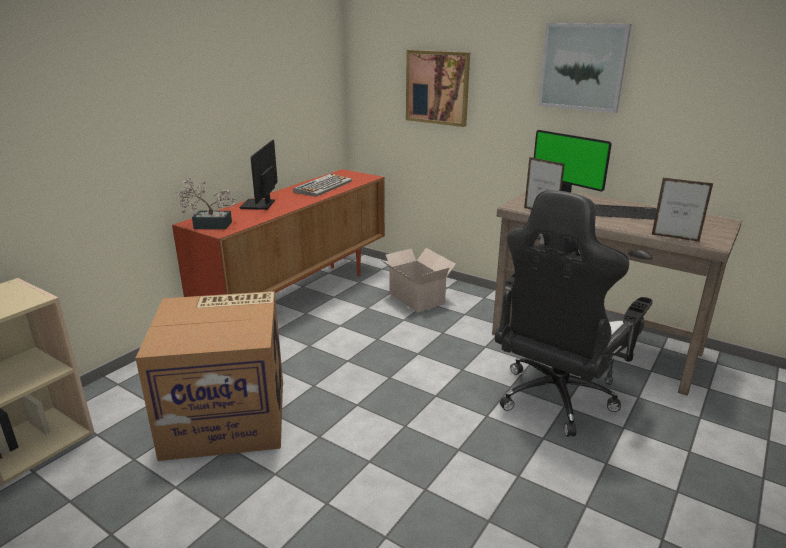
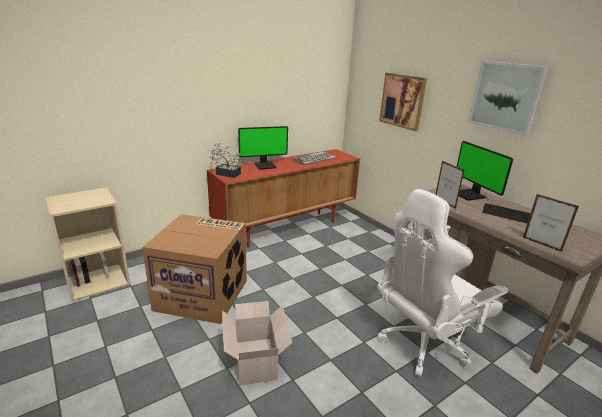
camera: 20 degrees right, 0 degrees up
monitor [240,140,278,210] -> monitor turned 135 degrees counterclockwise [238,126,288,170]
cardboard box [380,248,456,313] -> cardboard box moved to [222,301,292,385]
black office chair [495,190,653,436] -> white office chair [377,189,508,377]

